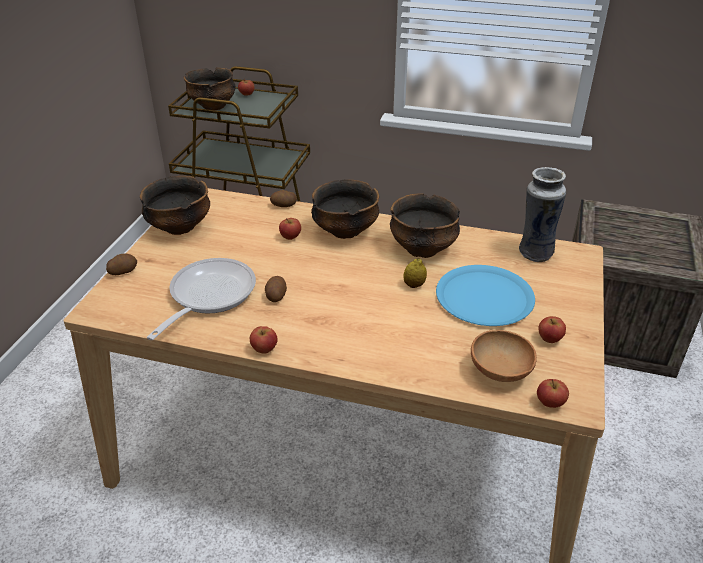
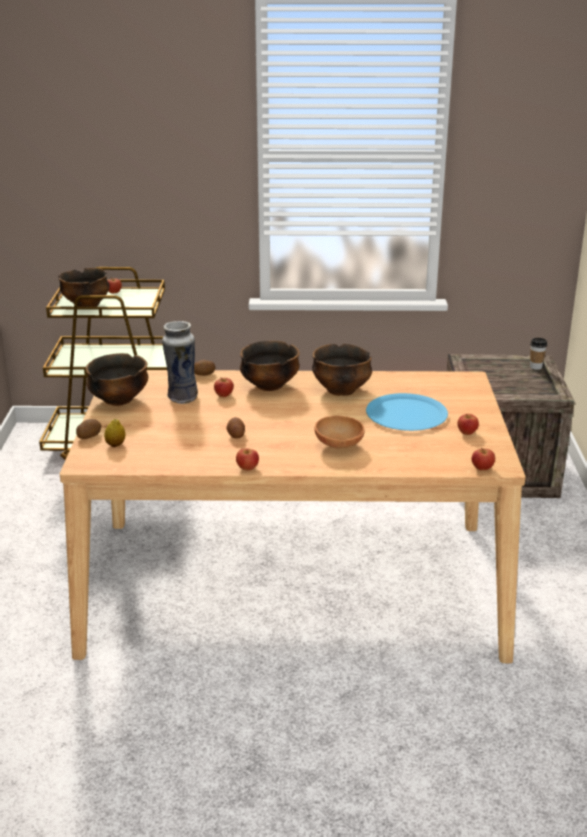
camera: 15 degrees left, 10 degrees down
frying pan [147,258,256,340] -> none
lemon [403,258,427,288] -> lemon moved to [104,419,125,447]
brown bowl [471,330,537,382] -> brown bowl moved to [314,416,365,449]
vase [519,167,566,262] -> vase moved to [162,321,198,404]
none -> cup [530,338,547,370]

